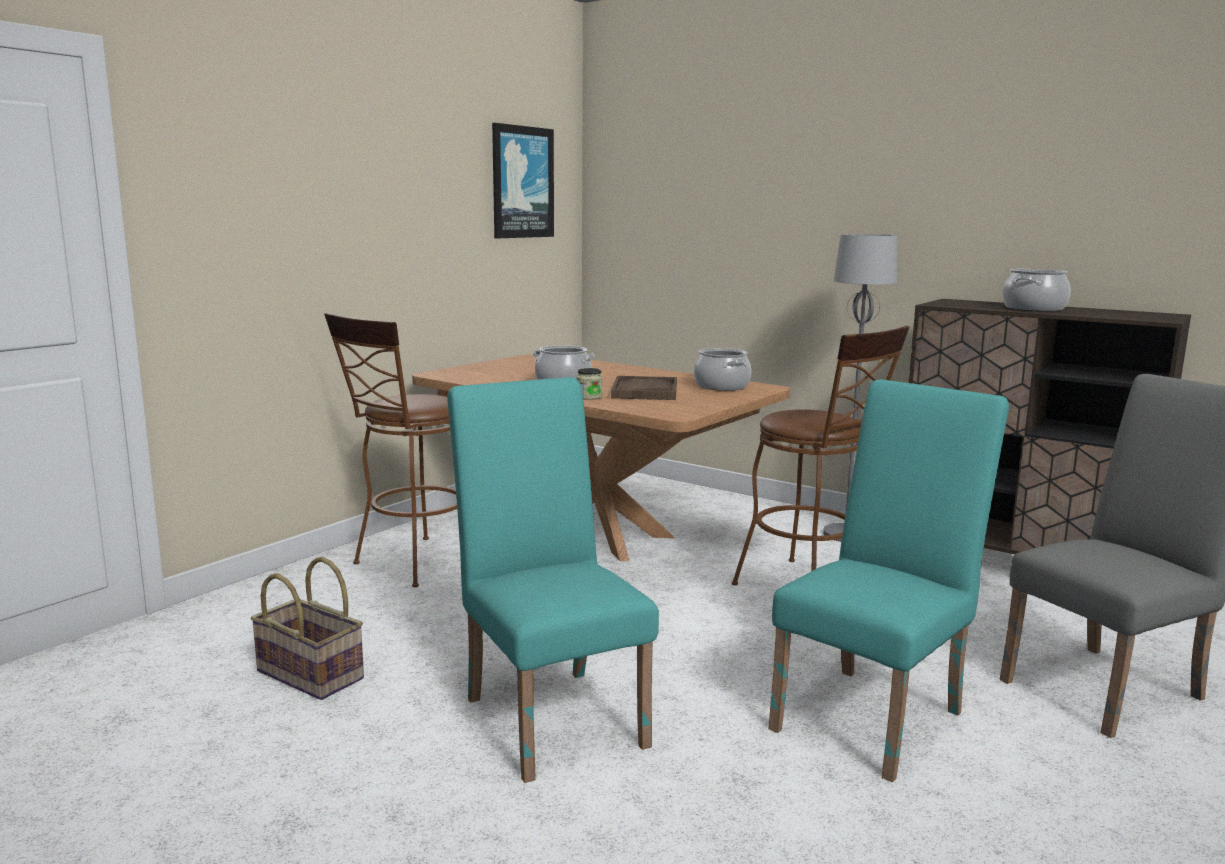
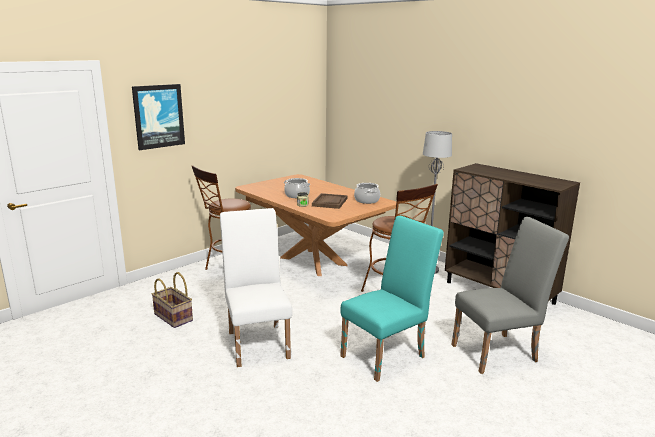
camera: 10 degrees right, 5 degrees up
turquoise chair [447,377,659,783] -> white chair [220,208,292,367]
picture [492,123,554,238] -> picture moved to [132,84,185,150]
cooking pot [1002,269,1071,312] -> none

